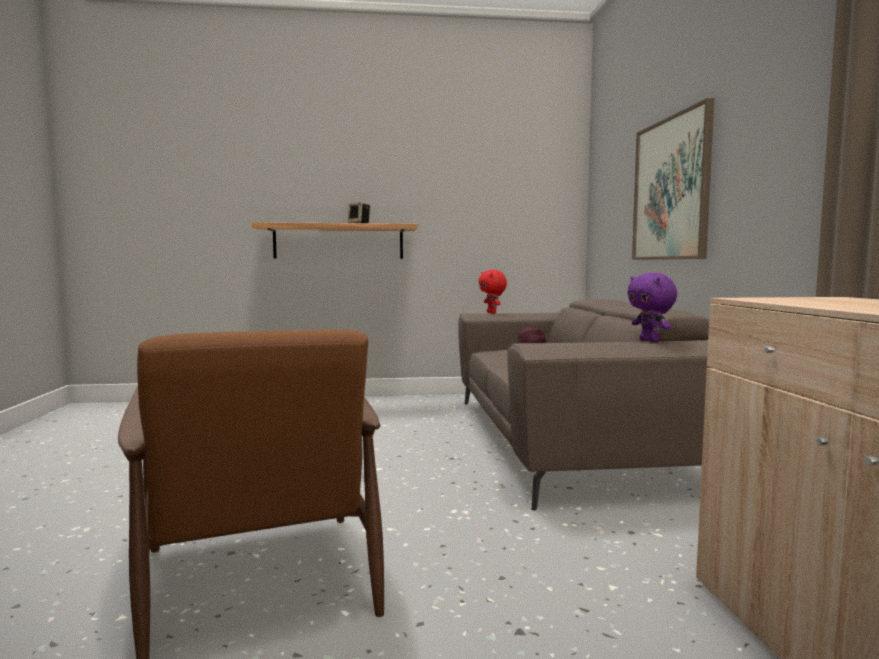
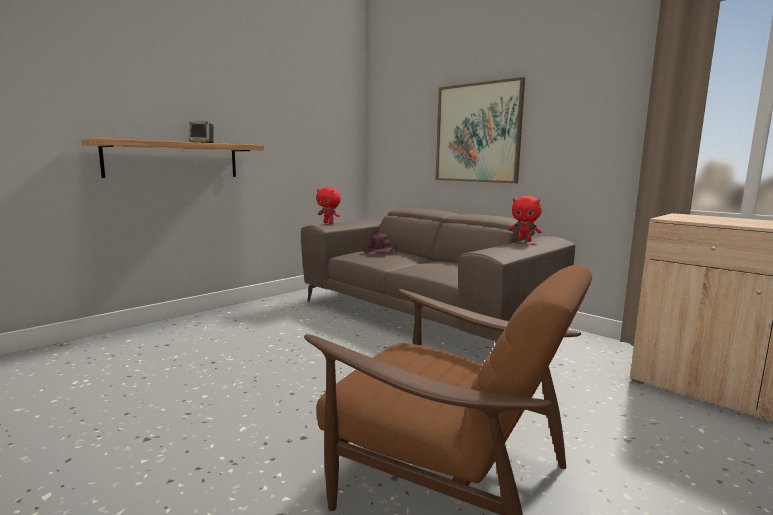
camera: 40 degrees left, 5 degrees up
purple plush toy [627,272,677,342] -> red plush toy [509,196,542,242]

